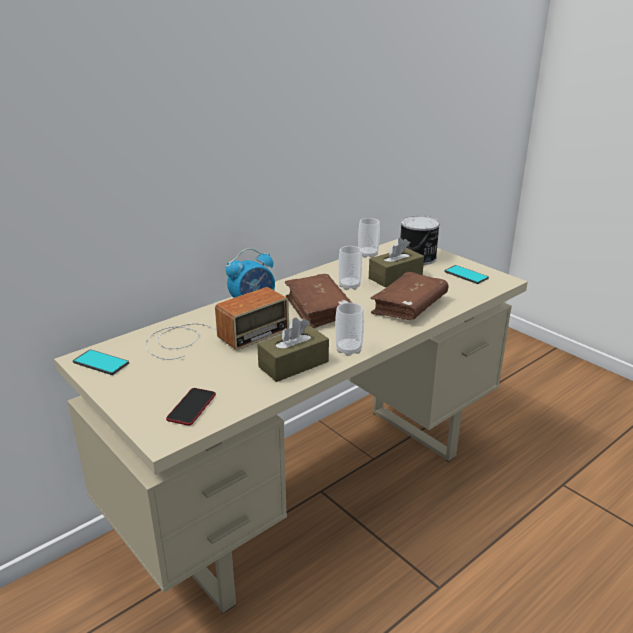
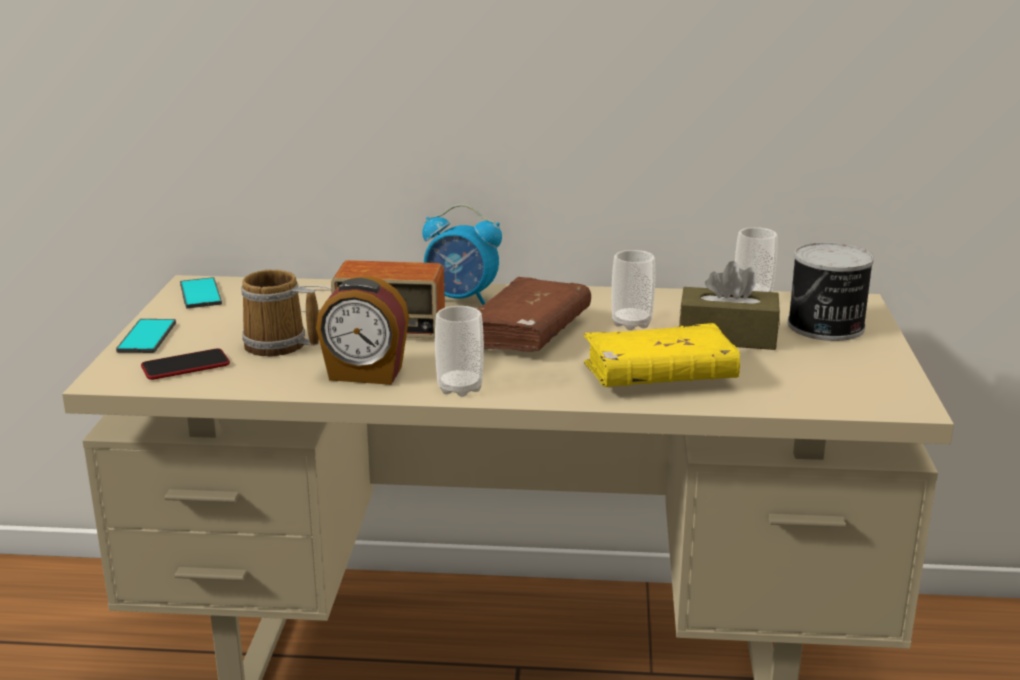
camera: 45 degrees right, 5 degrees down
brown tissue box [257,318,329,382] -> alarm clock [316,276,409,385]
brown book [370,272,448,320] -> yellow book [583,323,740,387]
phone [444,265,489,284] -> phone moved to [116,319,176,353]
none -> mug [241,270,319,356]

